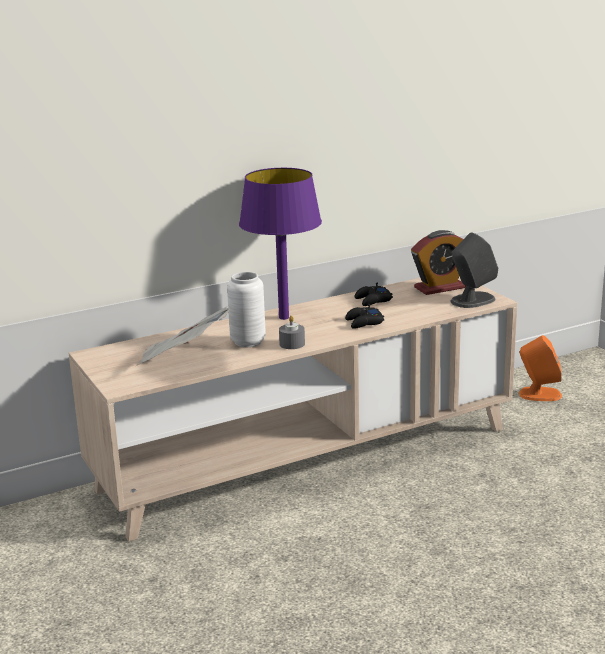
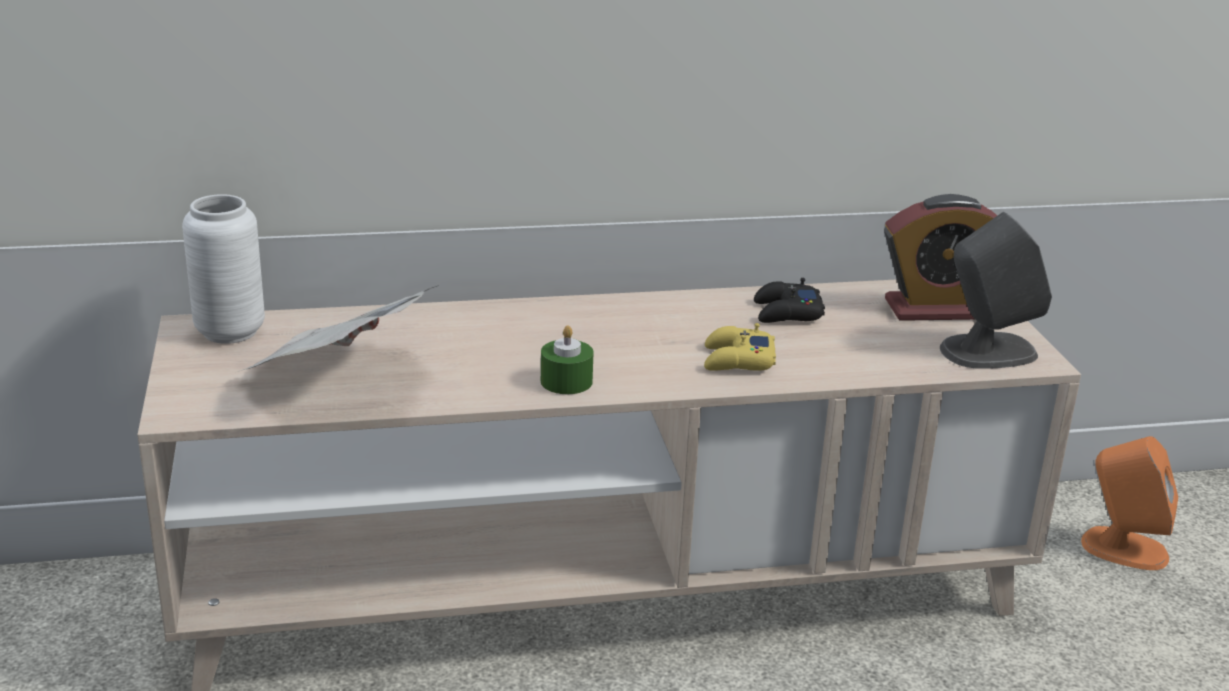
camera: 15 degrees right, 5 degrees up
white vase [227,272,266,347] -> white vase moved to [182,194,265,344]
purple table lamp [239,168,322,320] -> none
grey candle [279,316,305,349] -> green candle [541,325,594,394]
black game controller [345,304,384,329] -> yellow game controller [704,323,776,371]

